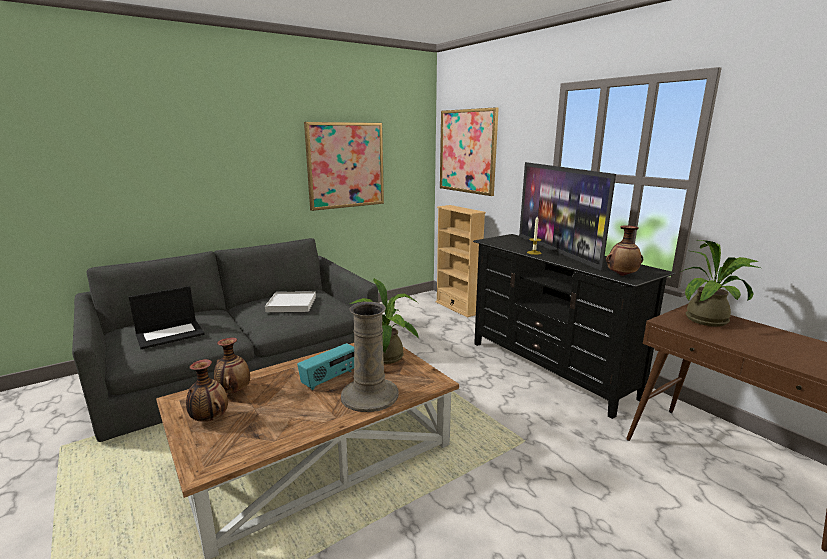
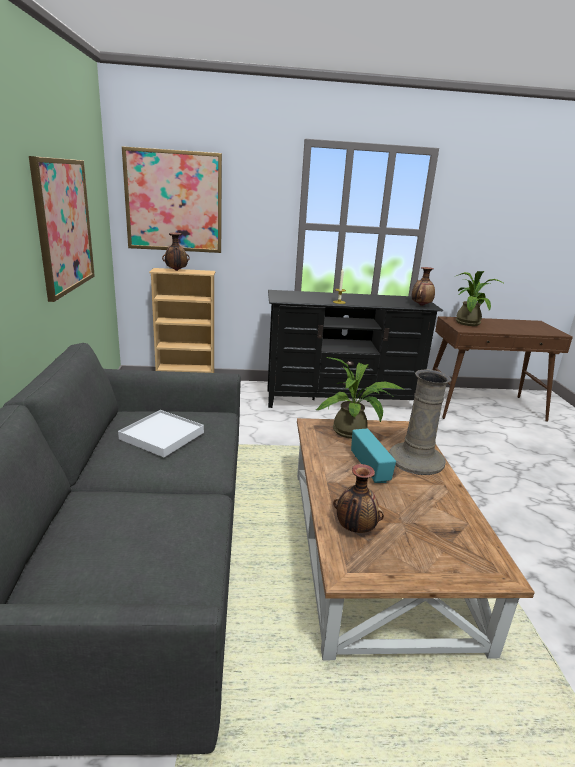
camera: 60 degrees left, 5 degrees up
laptop [129,286,205,349] -> none
vase [186,359,228,421] -> vase moved to [162,233,190,271]
television [519,162,616,271] -> none

